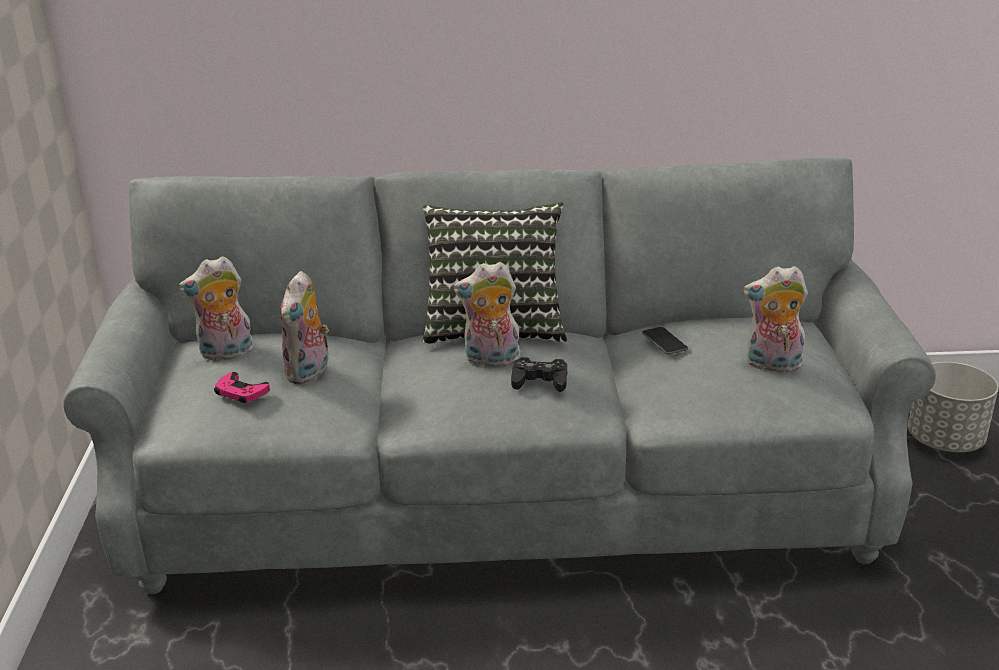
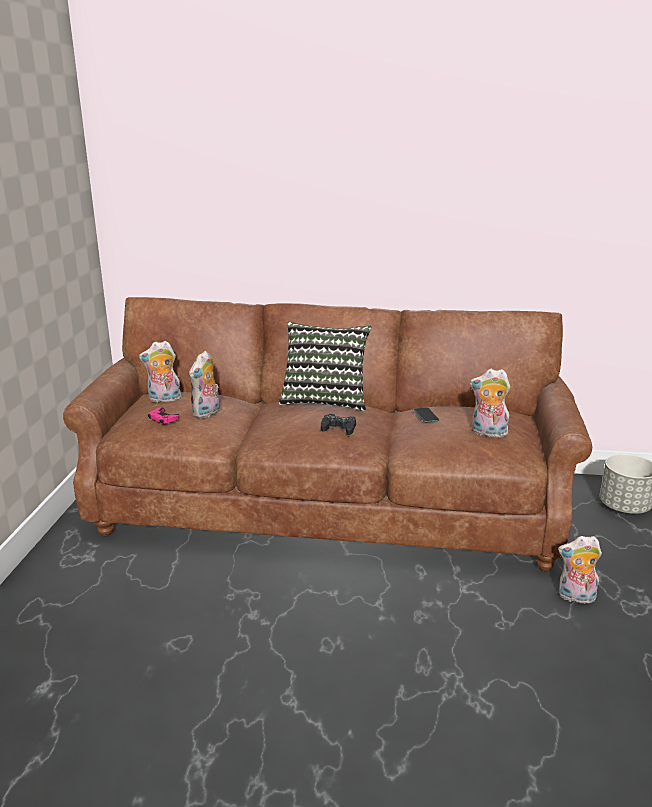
camera: 10 degrees right, 5 degrees down
grey sofa [63,158,936,594] -> brown sofa [63,297,592,571]
plush toy [453,262,522,366] -> plush toy moved to [558,536,602,604]

